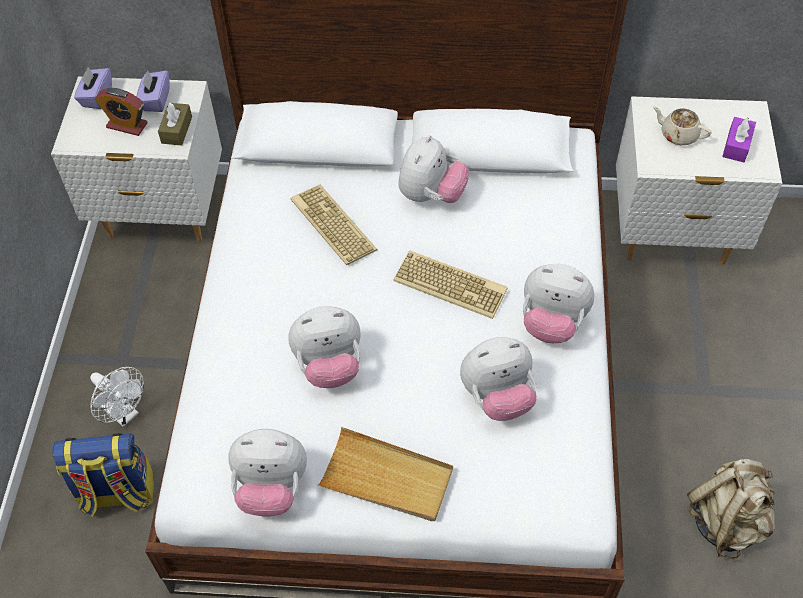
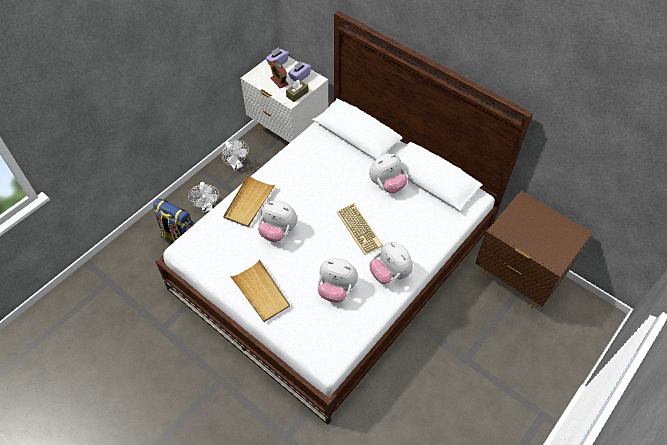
camera: 35 degrees right, 0 degrees up
plush toy [228,429,307,517] -> none
keyboard [291,185,378,265] -> none
white nightstand [616,96,782,265] -> brown nightstand [475,191,592,308]
beige teapot [653,106,712,145] -> none
beige backpack [687,459,775,560] -> none
purple tissue box [722,117,756,162] -> none
none -> white fan [222,140,249,171]
none -> beige tray [223,174,276,227]

